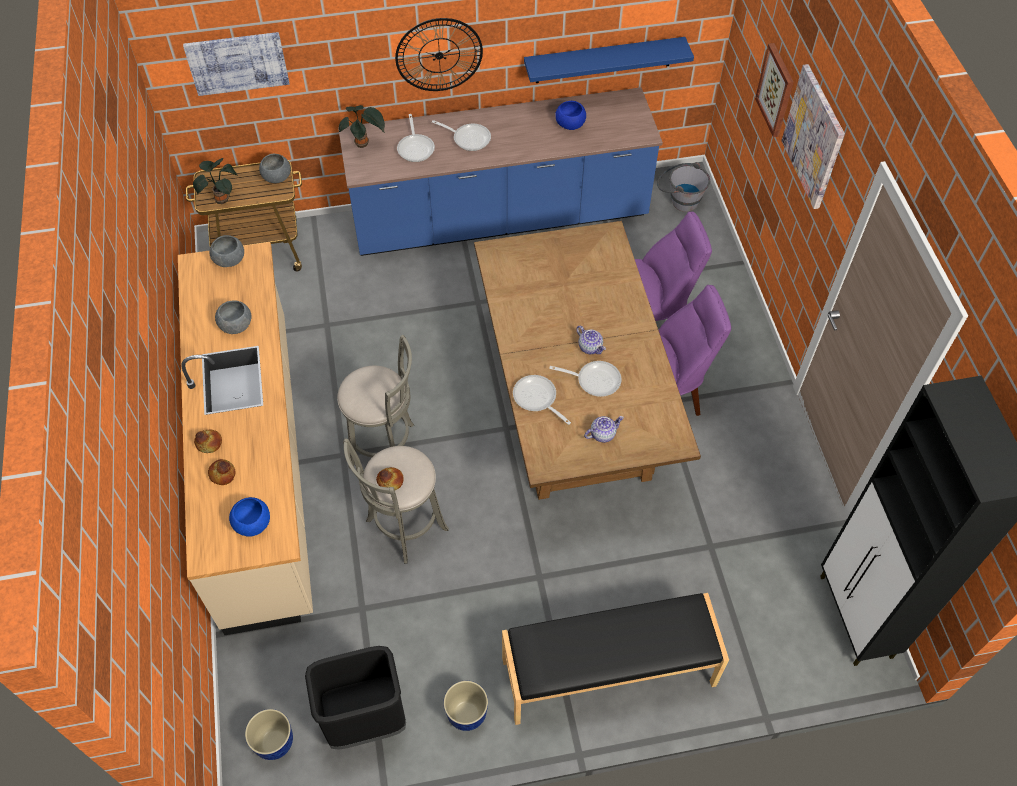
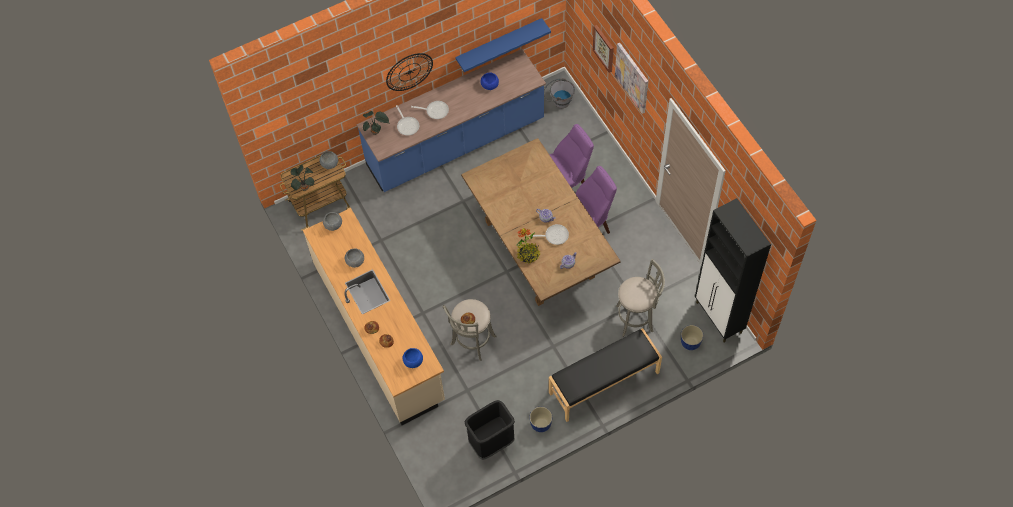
camera: 15 degrees left, 5 degrees up
picture [183,32,289,96] -> none
planter [245,709,293,760] -> planter moved to [681,325,703,350]
grey stool [337,335,414,469] -> grey stool moved to [616,259,665,337]
frying pan [513,375,571,425] -> potted plant [516,228,541,264]

